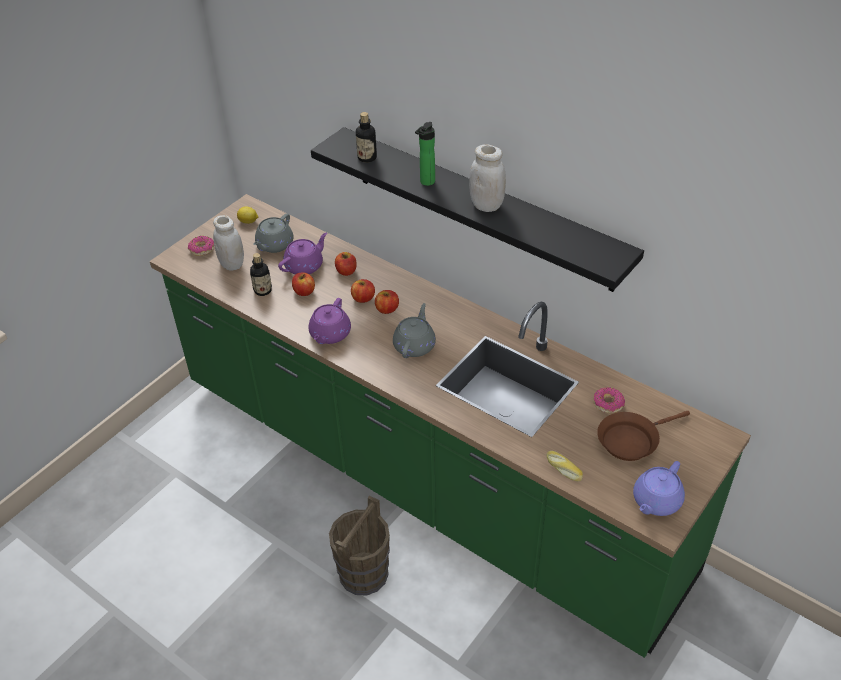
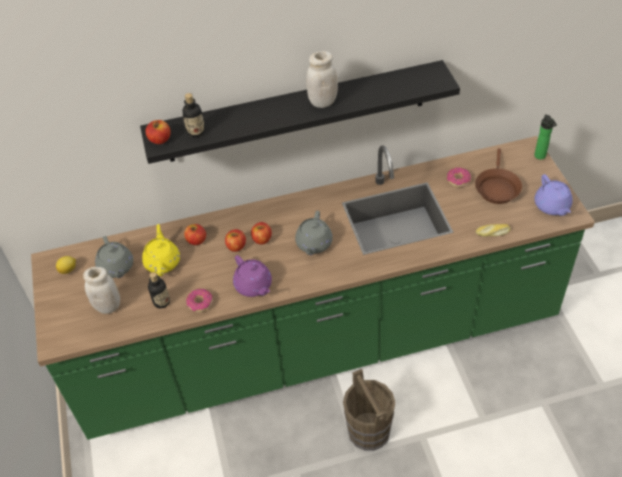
camera: 50 degrees left, 5 degrees up
donut [188,236,214,256] -> donut moved to [186,289,213,312]
purple teapot [278,232,327,274] -> yellow teapot [142,224,180,276]
apple [292,272,315,296] -> apple moved to [146,120,171,144]
grey teapot [393,303,436,358] -> grey teapot turned 135 degrees counterclockwise [295,211,333,255]
bottle [415,122,435,186] -> bottle moved to [534,114,557,160]

